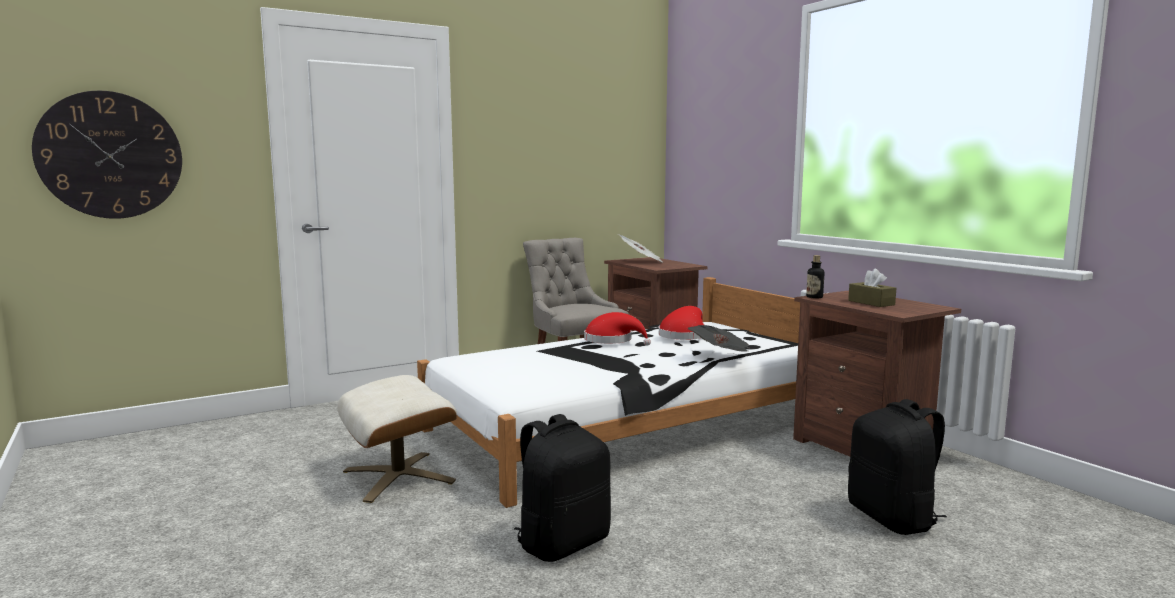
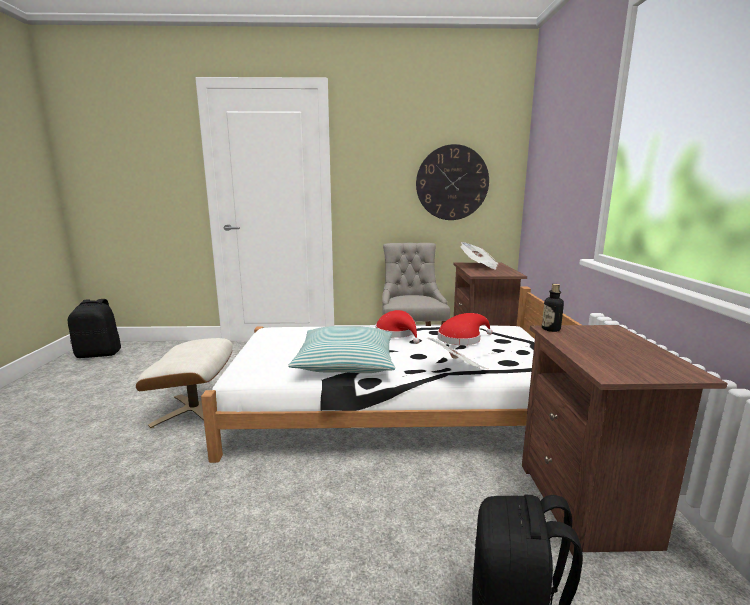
camera: 30 degrees right, 5 degrees up
wall clock [32,91,182,219] -> wall clock moved to [416,144,489,220]
black backpack [514,414,611,562] -> black backpack moved to [68,299,121,358]
brown tissue box [848,269,896,307] -> none
none -> pillow [288,326,395,373]

